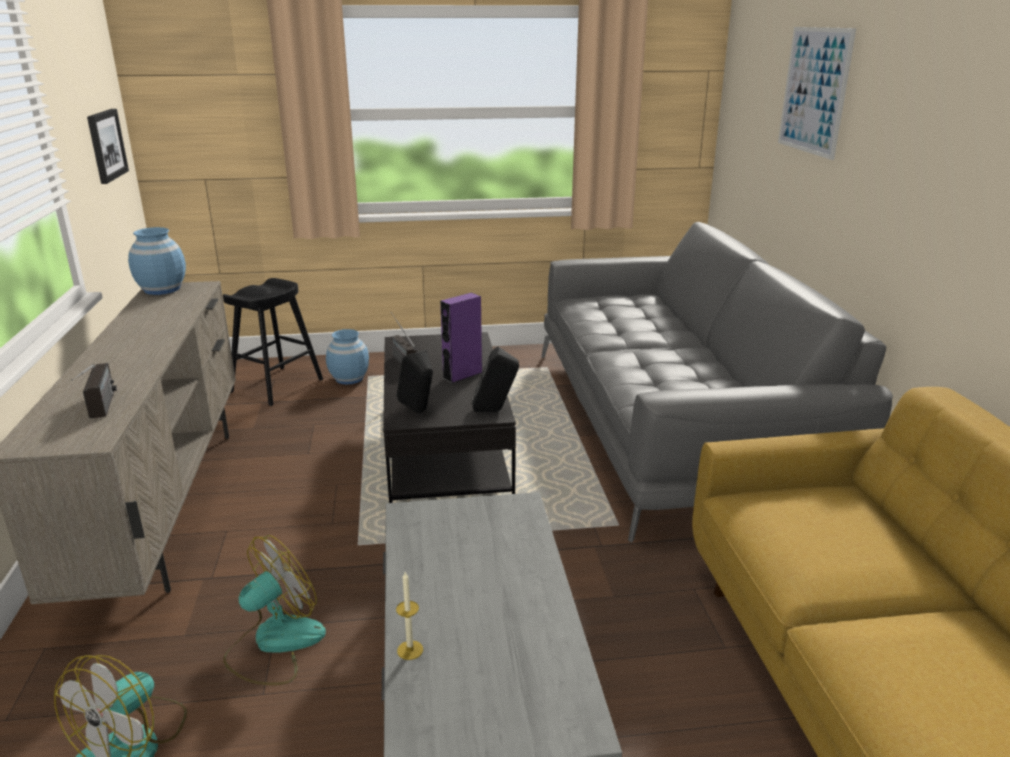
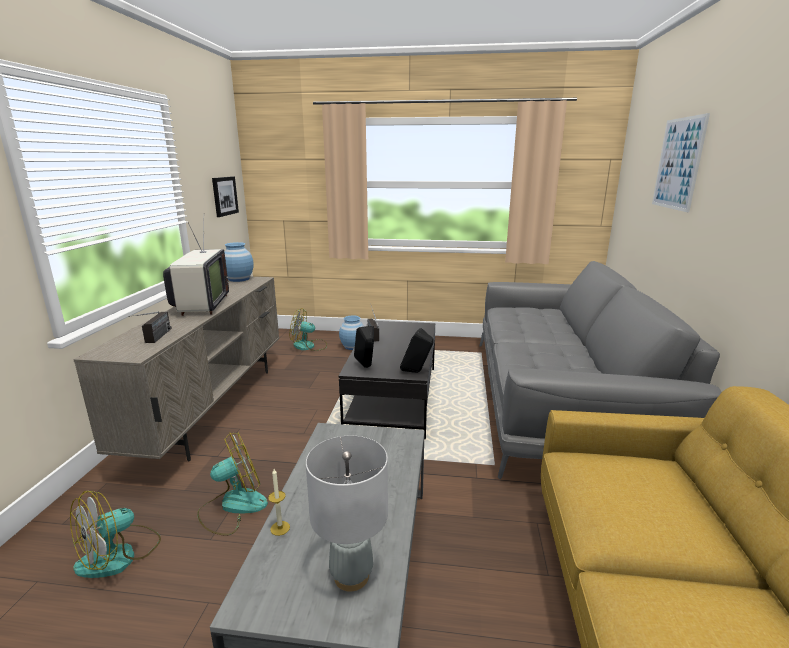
camera: 15 degrees right, 5 degrees down
black stool [223,278,323,406] -> fan [290,308,327,351]
purple speaker [440,293,482,383] -> none
none -> television [163,223,229,316]
none -> grey table lamp [306,436,388,592]

